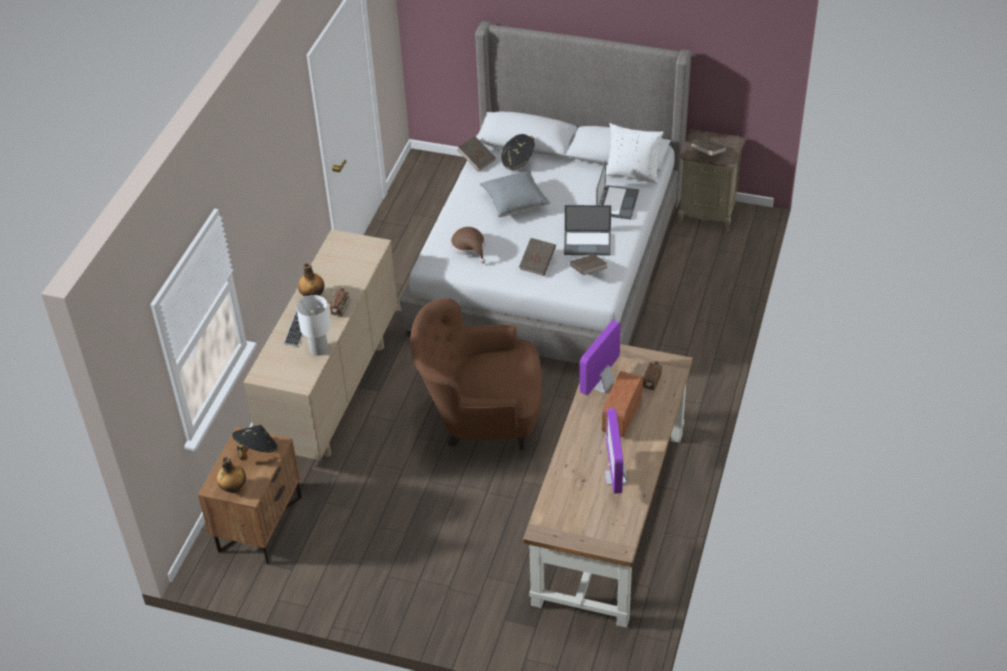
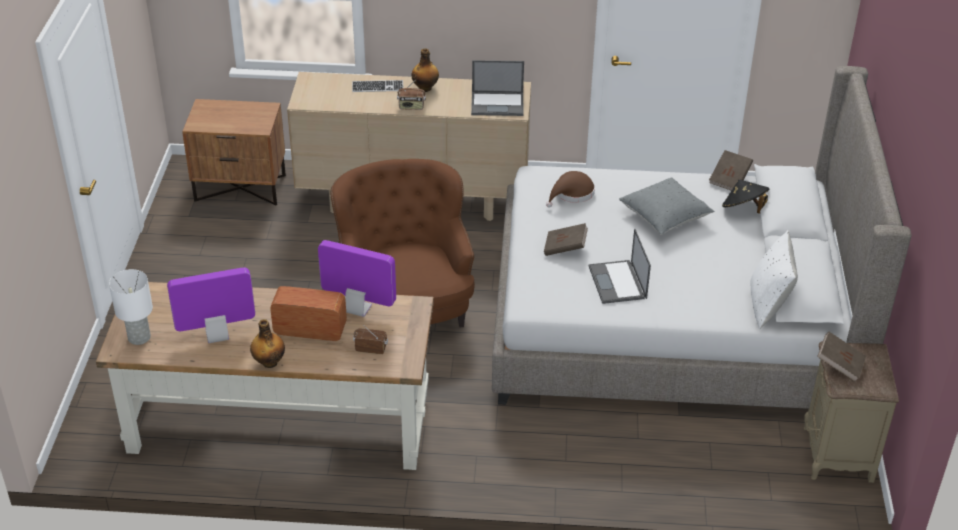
camera: 75 degrees right, 5 degrees down
bottle [217,457,246,493] -> bottle moved to [250,319,285,368]
black hat [232,425,278,460] -> none
white table lamp [296,295,331,356] -> white table lamp moved to [109,269,153,345]
brown book [570,254,608,275] -> none
laptop [596,161,639,220] -> laptop moved to [471,60,524,116]

